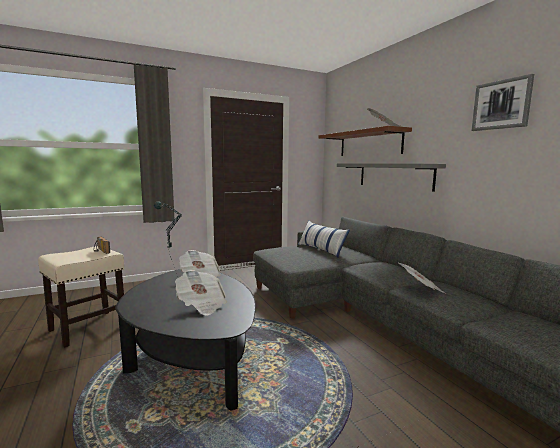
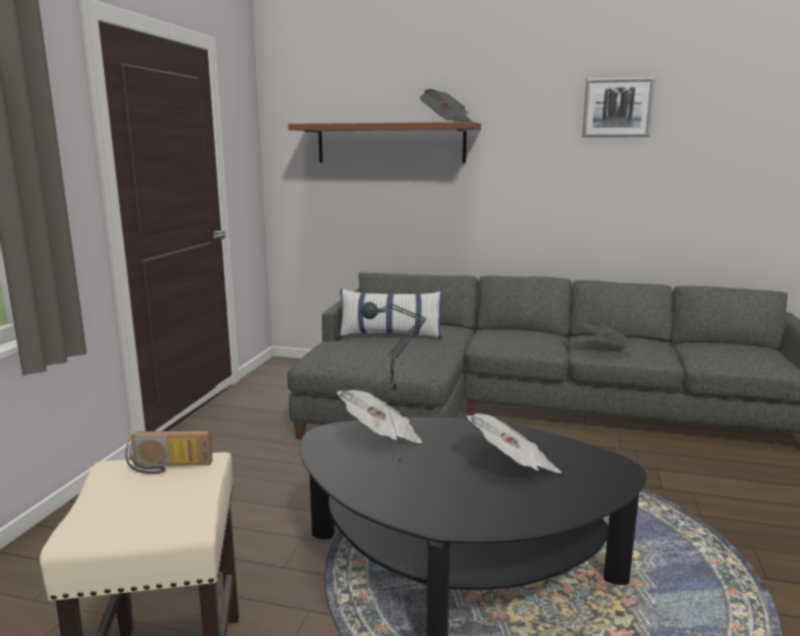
camera: 50 degrees left, 5 degrees up
grey shelf [337,163,446,192] -> none

